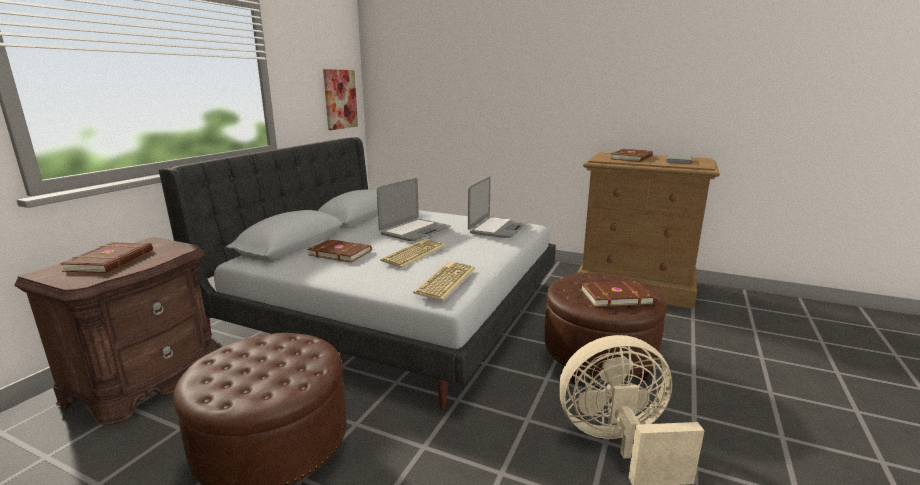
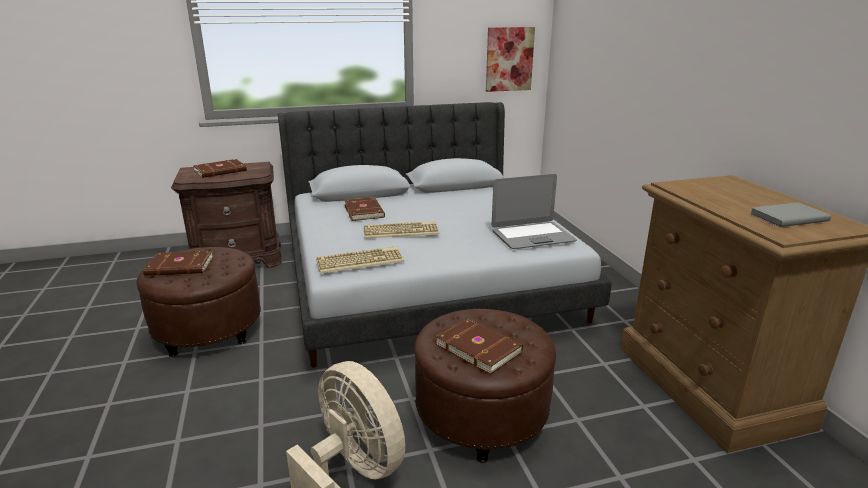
camera: 50 degrees right, 5 degrees up
laptop [377,178,451,241] -> none
brown book [611,148,653,162] -> brown book moved to [143,251,213,276]

